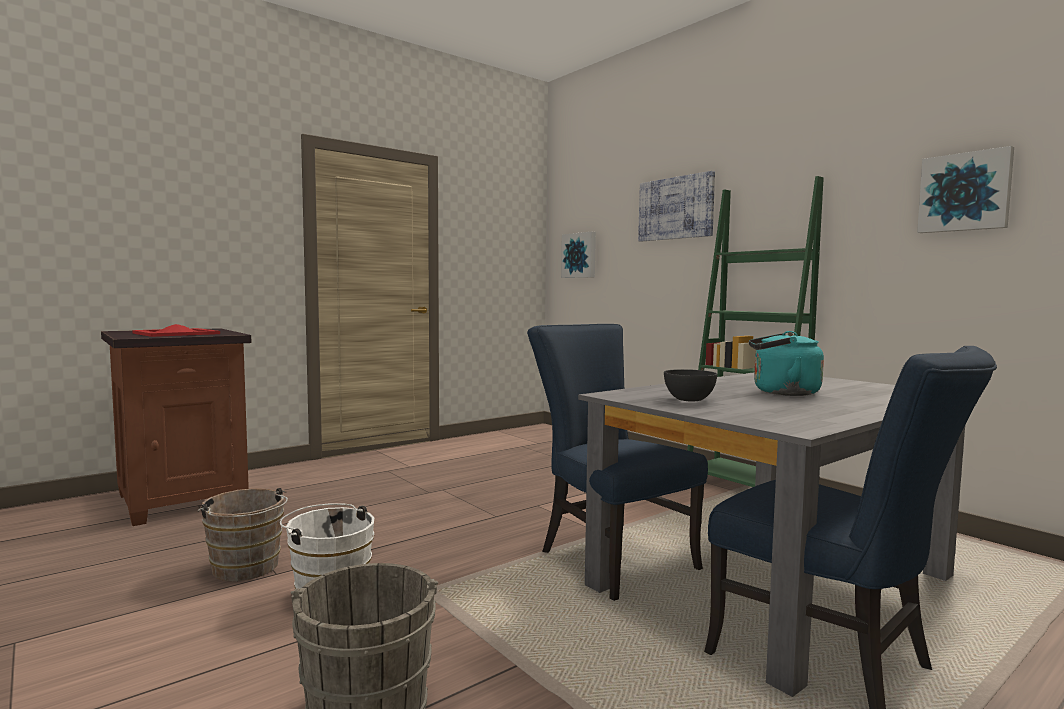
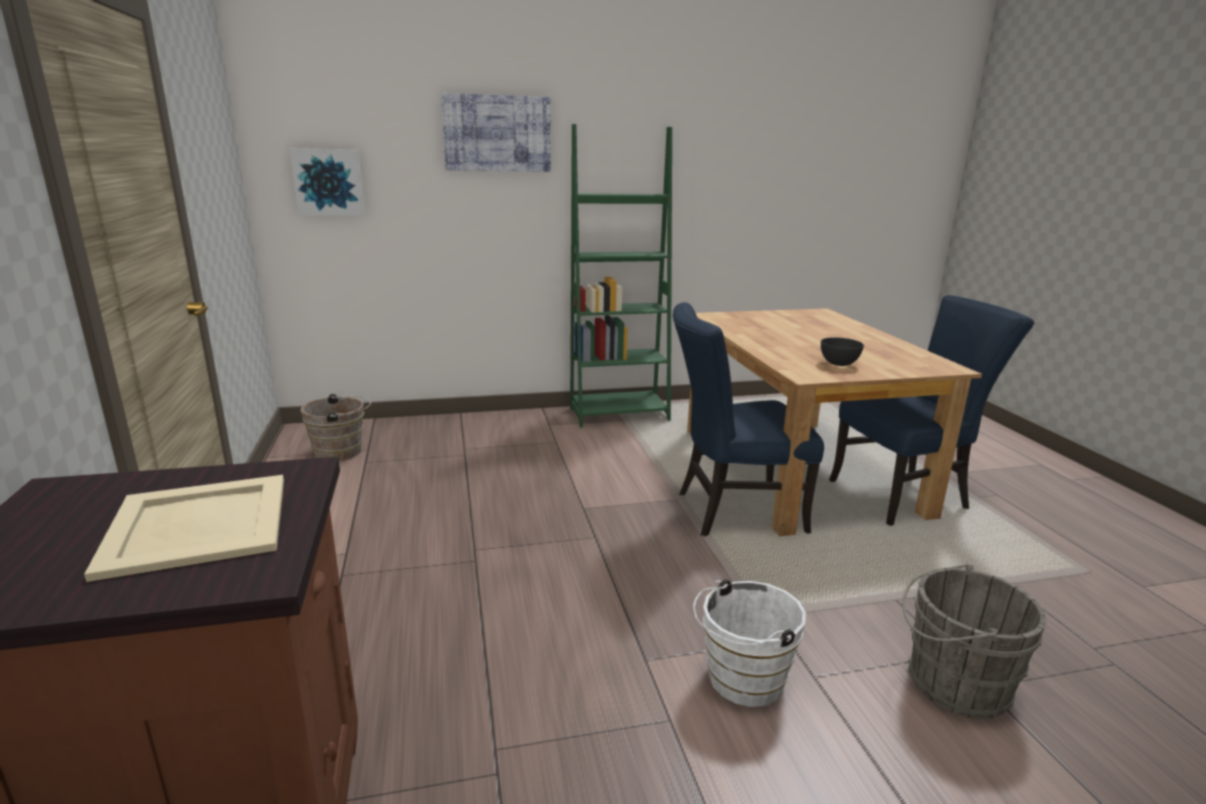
camera: 65 degrees left, 15 degrees up
red tray [132,324,220,337] -> beige tray [84,475,284,582]
brown bucket [198,488,288,581] -> brown bucket moved to [301,394,371,461]
grey dining table [578,372,965,697] -> brown dining table [687,308,982,536]
turquoise kettle [749,331,824,396] -> none
picture [917,146,1014,233] -> none

